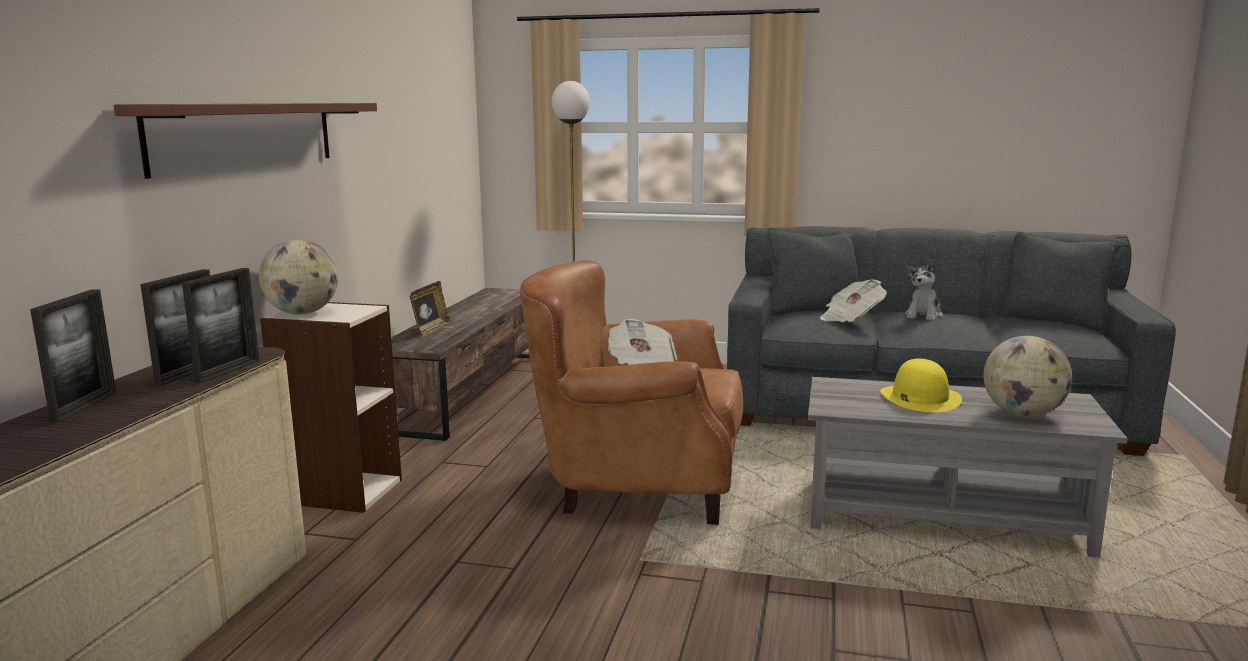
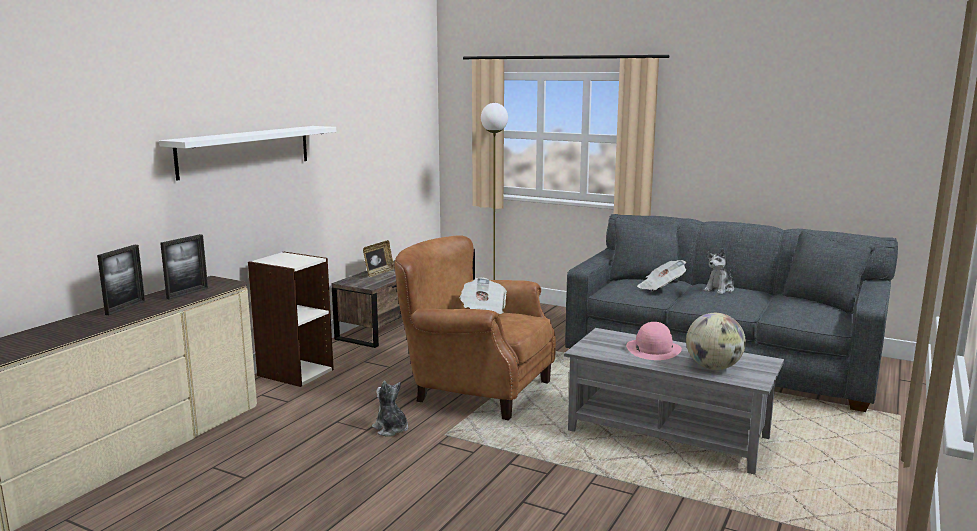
camera: 15 degrees right, 0 degrees up
brown shelf [114,103,377,179] -> white shelf [159,126,336,181]
picture frame [182,268,259,383] -> none
globe [259,240,338,314] -> none
yellow hat [880,358,962,412] -> pink hat [626,322,682,360]
none -> plush toy [372,381,408,437]

